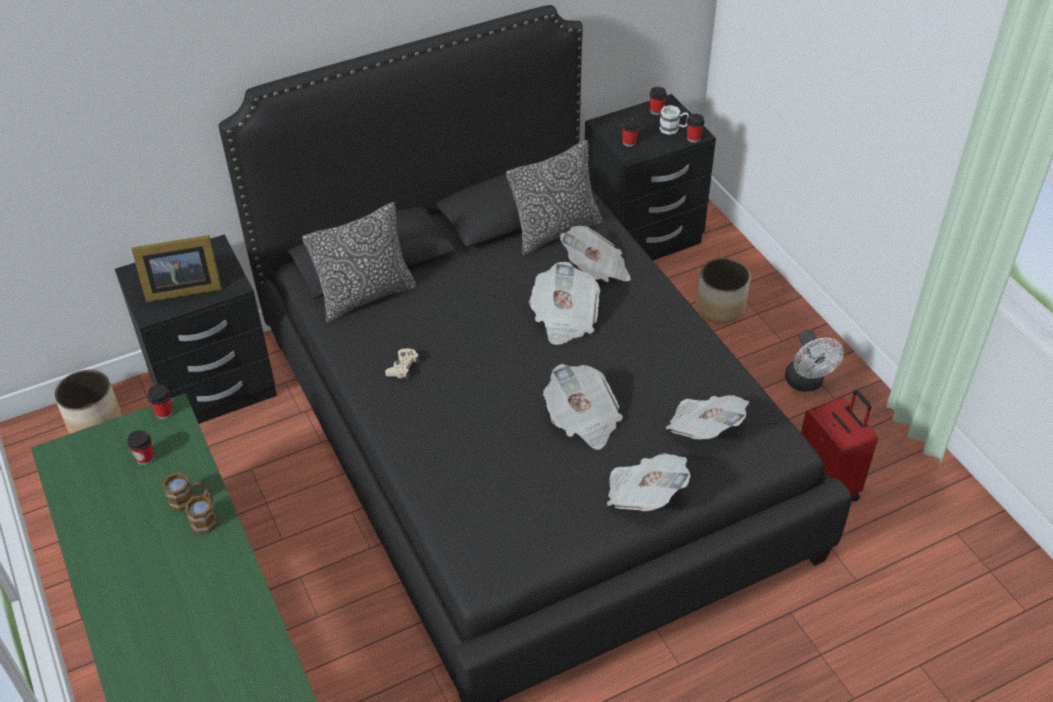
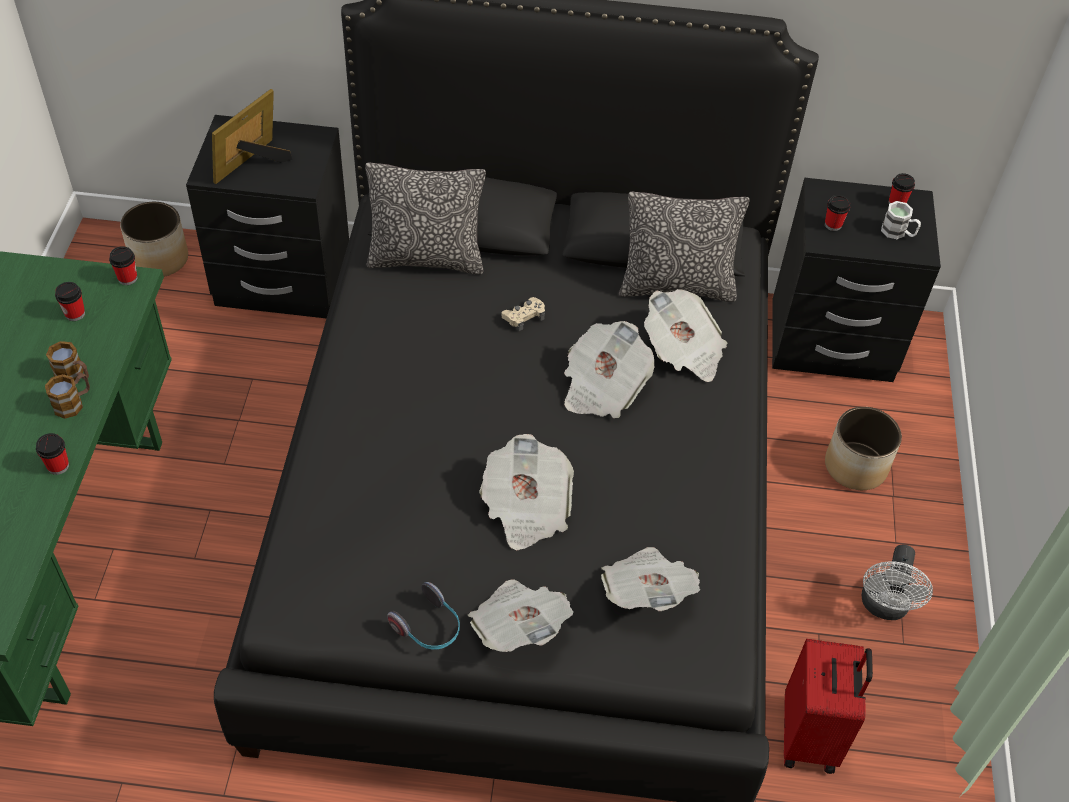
camera: 30 degrees right, 5 degrees up
picture frame [131,235,222,302] -> picture frame turned 105 degrees clockwise [212,89,292,184]
beige game controller [385,348,420,380] -> beige game controller moved to [502,297,545,331]
cup [687,114,705,143] -> cup moved to [36,433,69,475]
none -> headphones [387,582,460,649]

